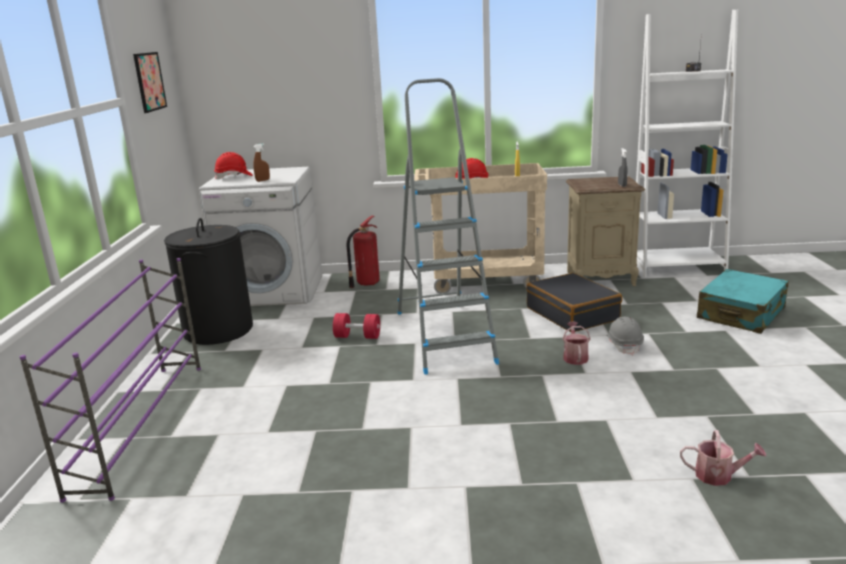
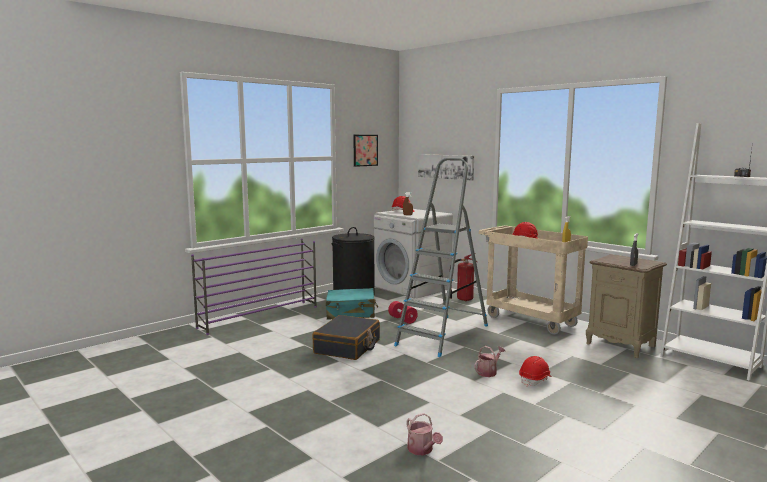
camera: 45 degrees right, 10 degrees down
black suitcase [526,273,622,332] -> black suitcase moved to [312,315,380,360]
grey hard hat [606,317,644,355] -> red hard hat [519,356,552,387]
turquoise suitcase [697,269,789,334] -> turquoise suitcase moved to [326,288,378,320]
none -> picture [418,154,474,181]

